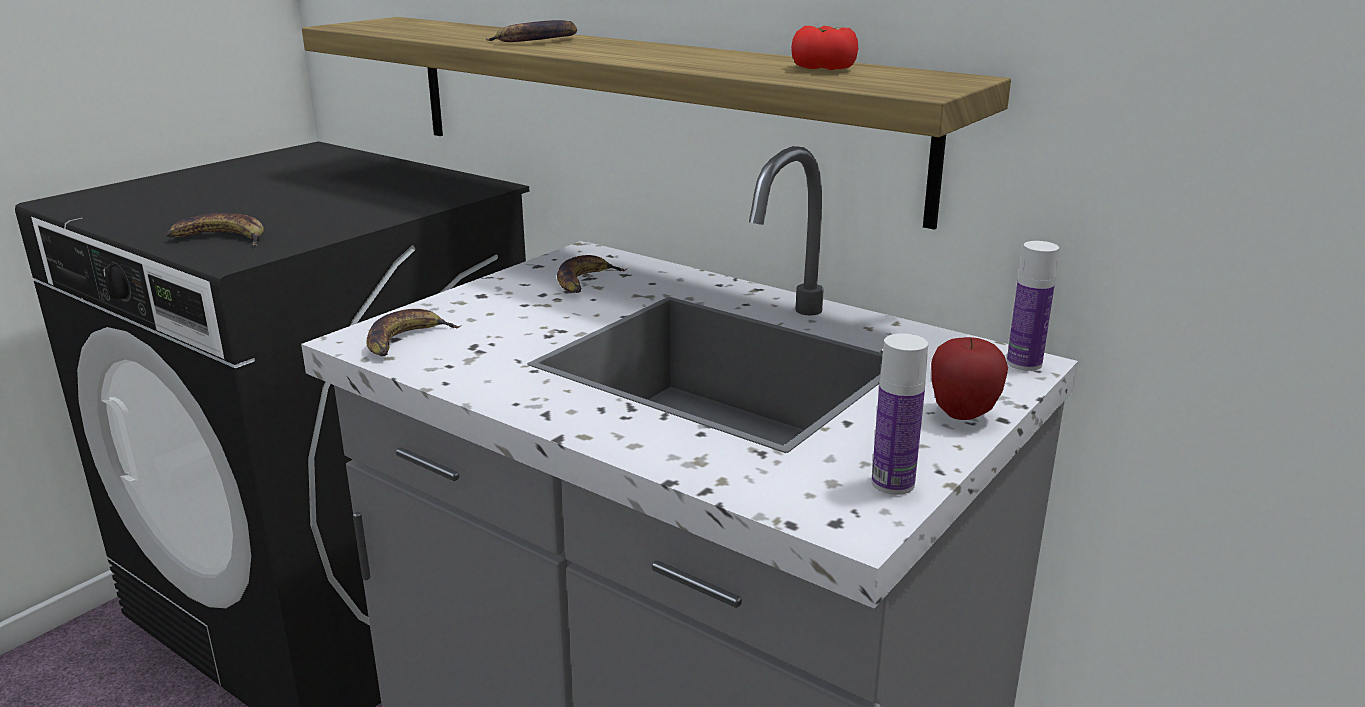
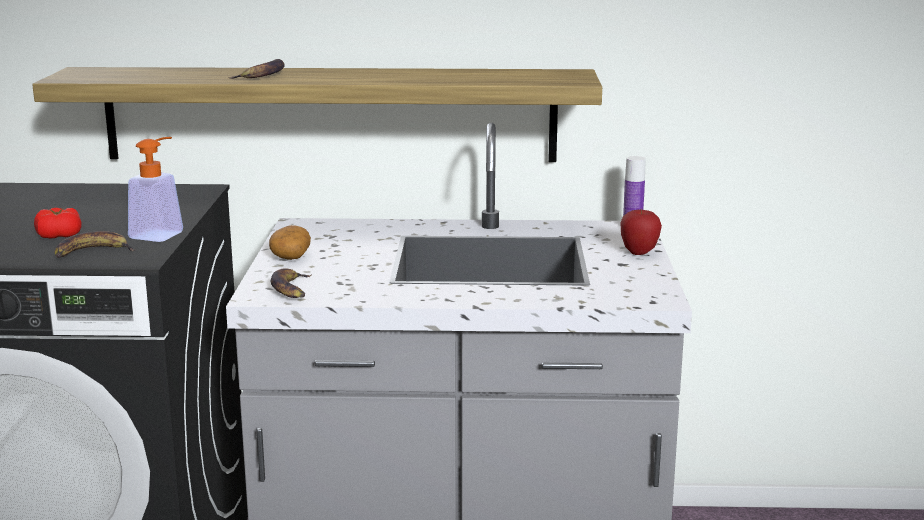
camera: 35 degrees left, 5 degrees down
banana [557,255,627,293] -> none
tomato [791,26,858,70] -> tomato moved to [34,208,81,238]
bottle [871,333,928,495] -> none
none -> soap dispenser [128,137,183,242]
none -> potato [269,225,311,260]

